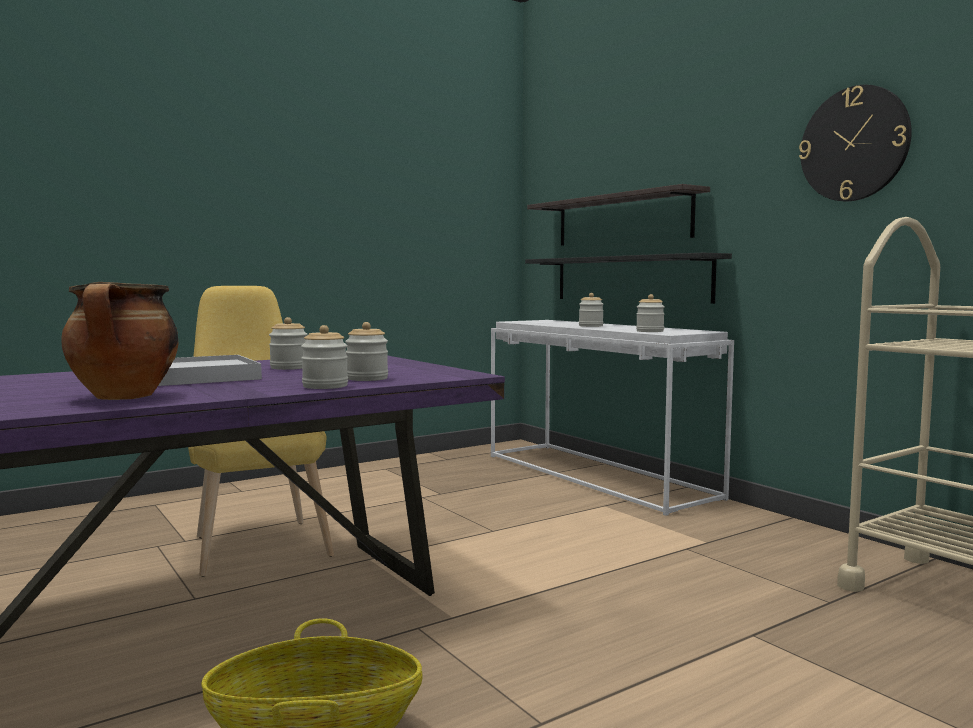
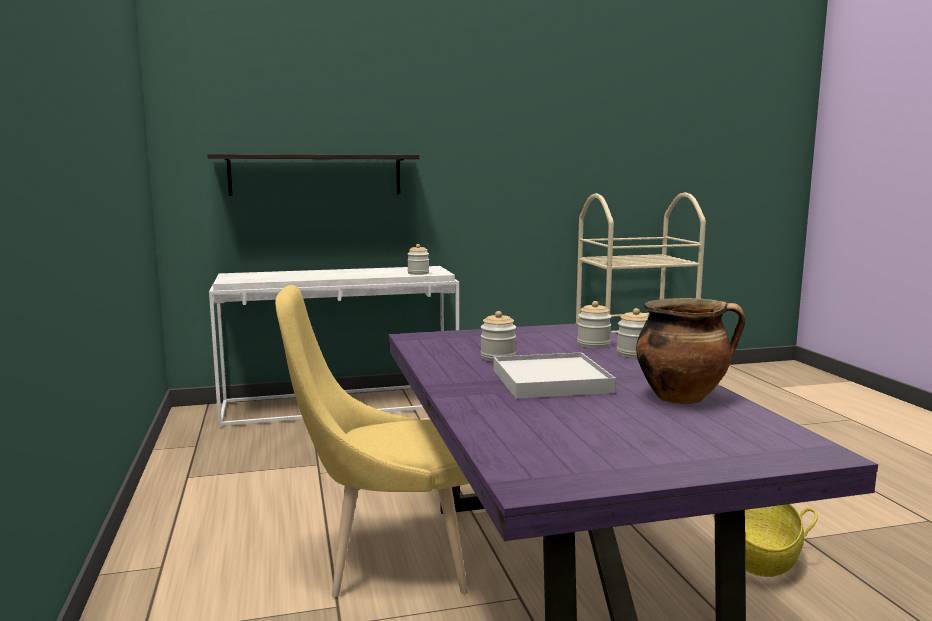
camera: 70 degrees left, 5 degrees up
black shelf [525,253,732,304] -> none
jar [579,293,604,327] -> none
wall clock [799,85,912,201] -> none

